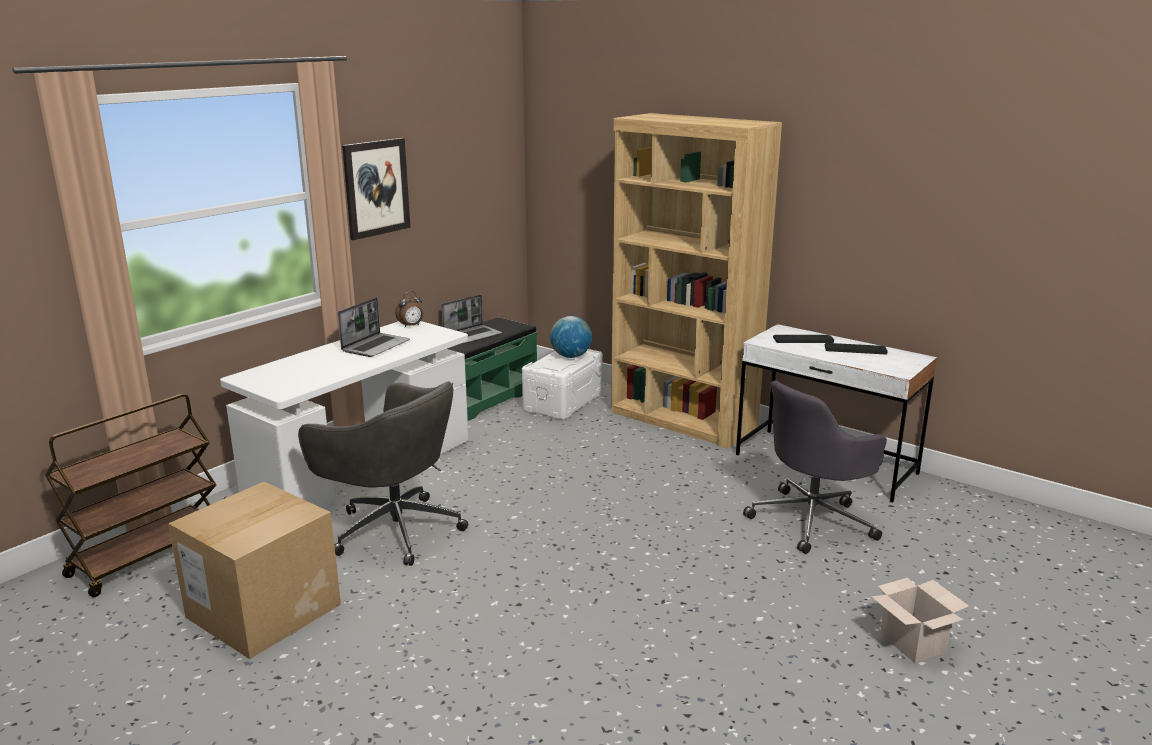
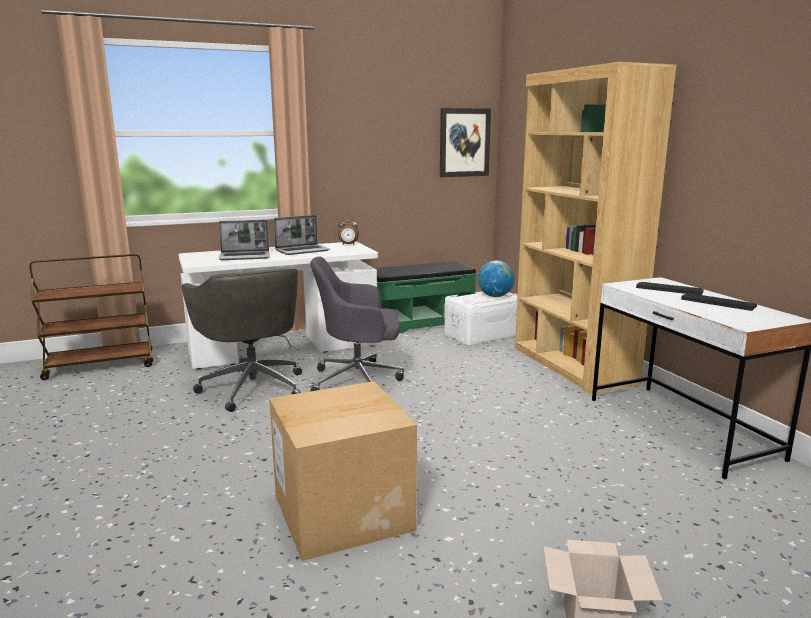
camera: 30 degrees right, 5 degrees down
cardboard box [168,482,341,659] -> cardboard box moved to [269,381,417,561]
picture [342,138,411,240] -> picture moved to [440,108,491,177]
laptop [441,295,502,344] -> laptop moved to [218,220,270,260]
grey office chair [743,380,887,554] -> grey office chair moved to [310,256,404,391]

